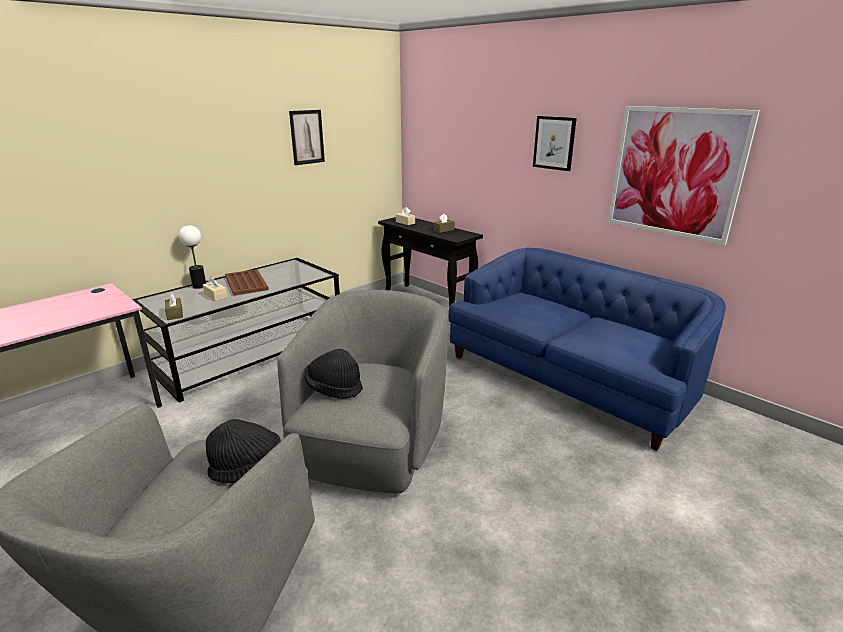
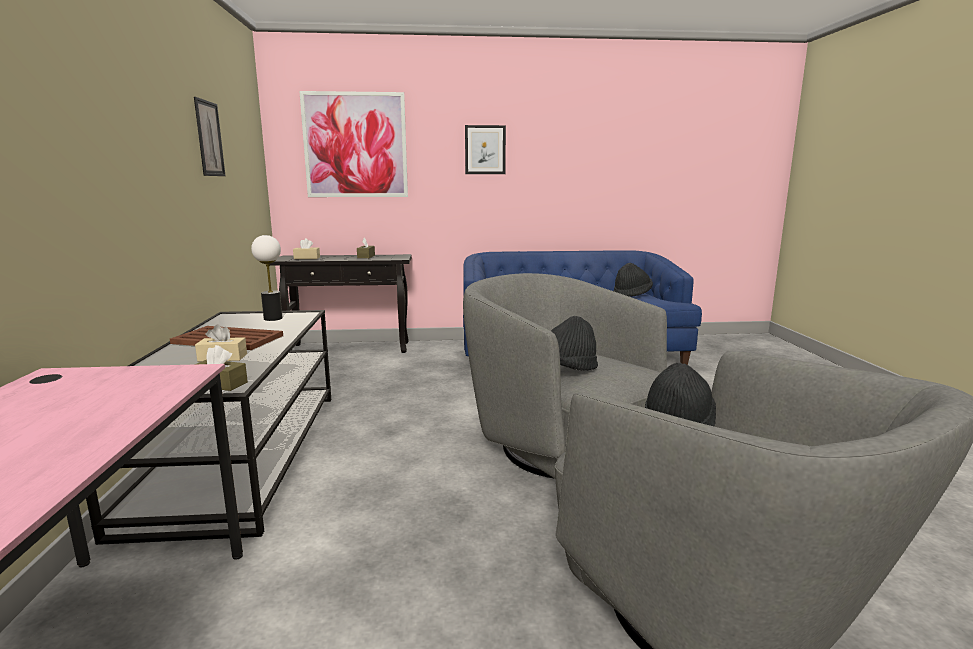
camera: 50 degrees left, 10 degrees down
table lamp [179,225,206,289] -> table lamp moved to [251,235,283,321]
picture [608,106,760,245] -> picture moved to [299,91,408,197]
none -> black hat [613,263,653,297]

